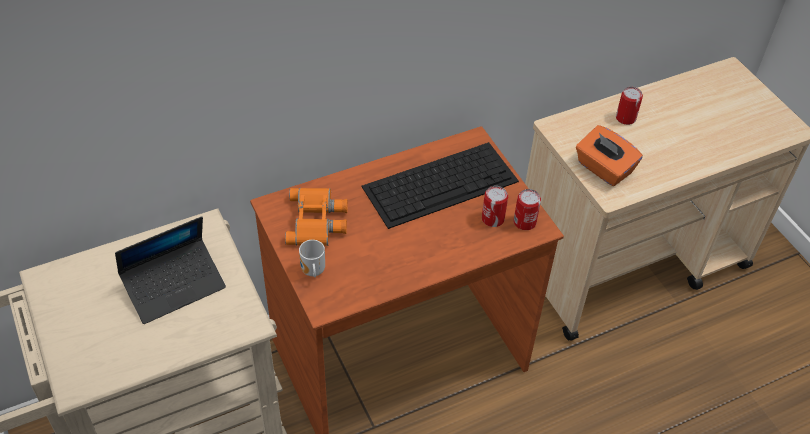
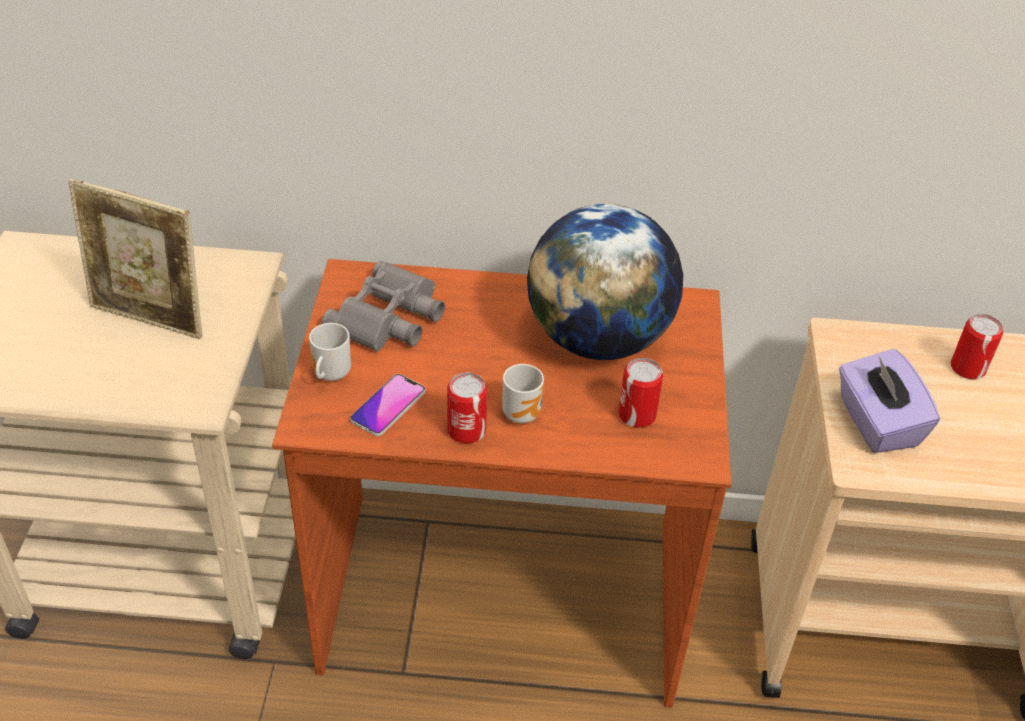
camera: 30 degrees right, 5 degrees down
laptop [115,216,226,324] -> picture frame [68,178,202,339]
orange binoculars [285,188,348,246] -> grey binoculars [322,261,445,352]
keyboard [362,142,519,229] -> globe [527,204,683,360]
can [514,189,541,230] -> can moved to [447,373,487,444]
orange tissue box [576,125,643,186] -> purple tissue box [839,349,940,453]
none -> phone [350,374,425,436]
none -> mug [502,364,544,423]

